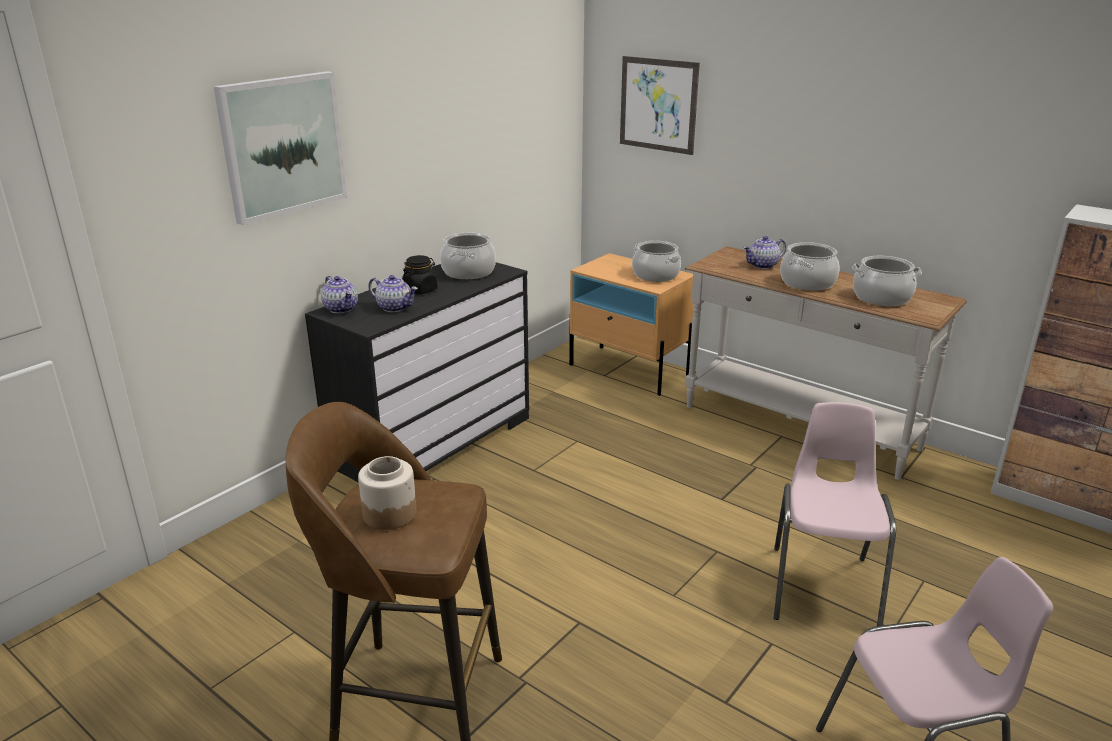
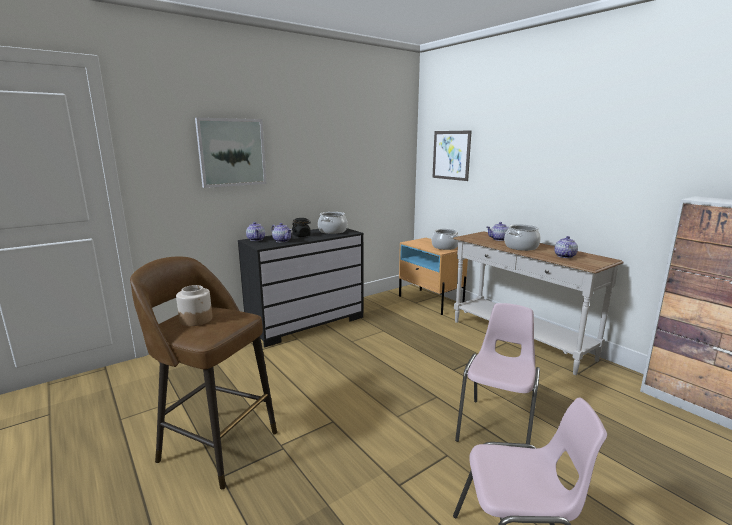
camera: 15 degrees right, 10 degrees down
cooking pot [852,256,922,306] -> teapot [554,236,578,258]

